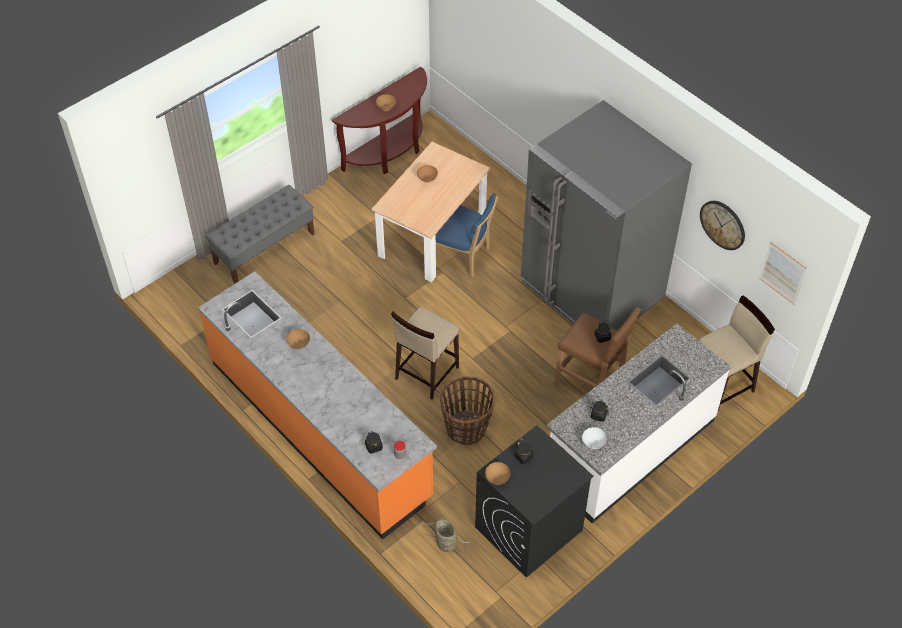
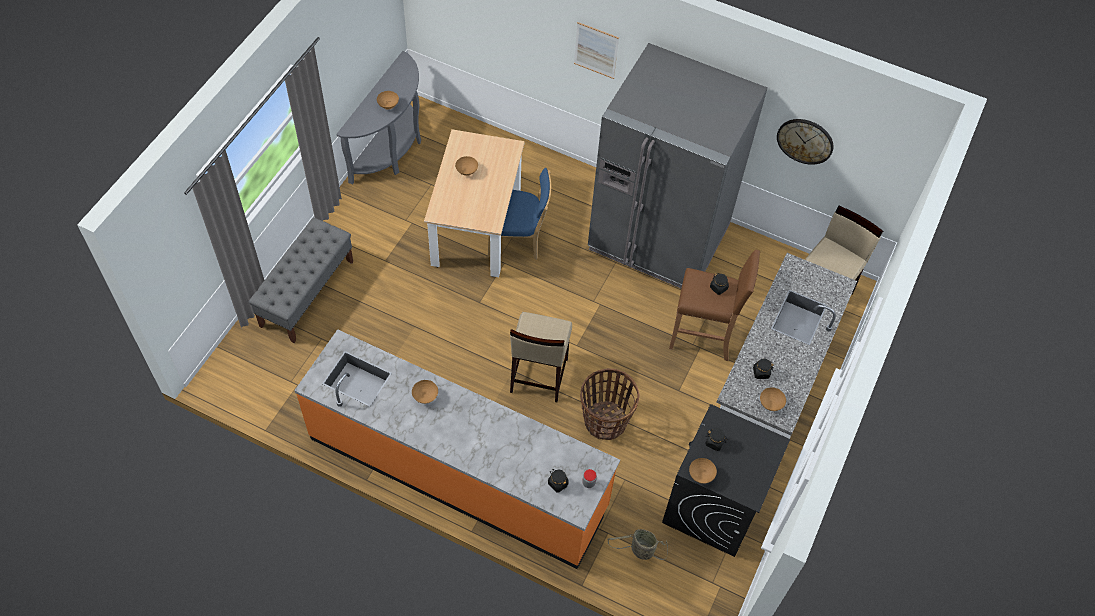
camera: 25 degrees left, 5 degrees up
brown console table [332,67,427,174] -> grey console table [336,51,421,185]
white bowl [582,427,607,449] -> brown bowl [760,387,786,411]
picture [759,241,807,305] -> picture moved to [574,22,619,79]

